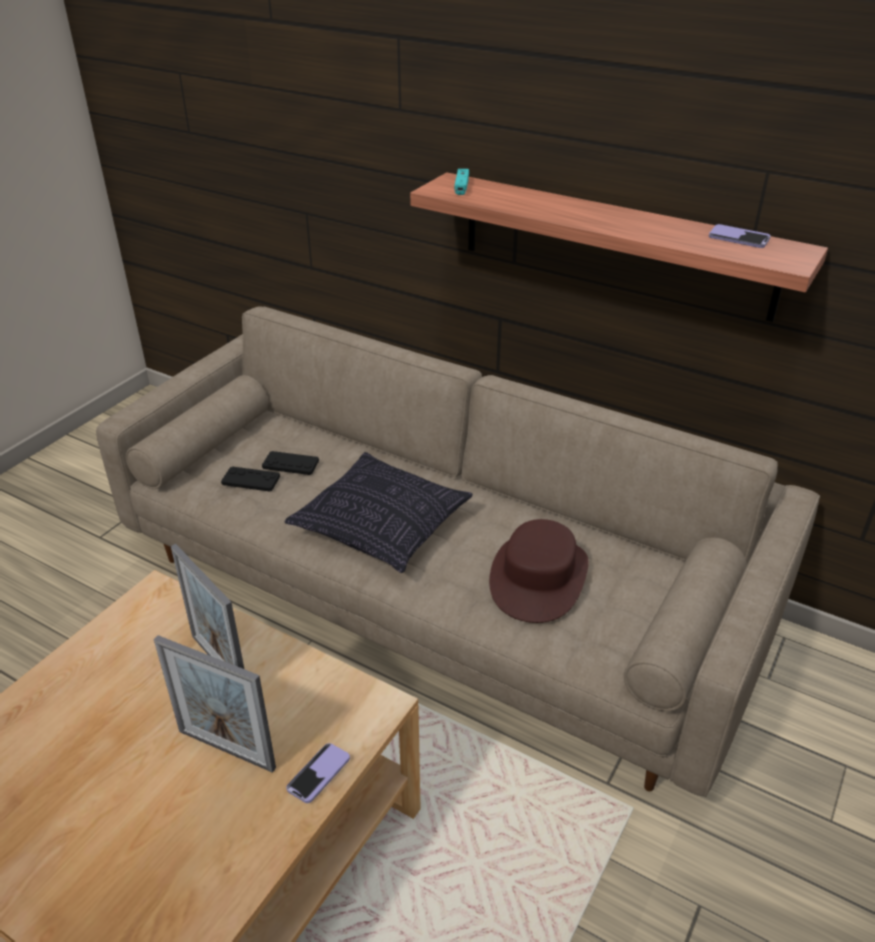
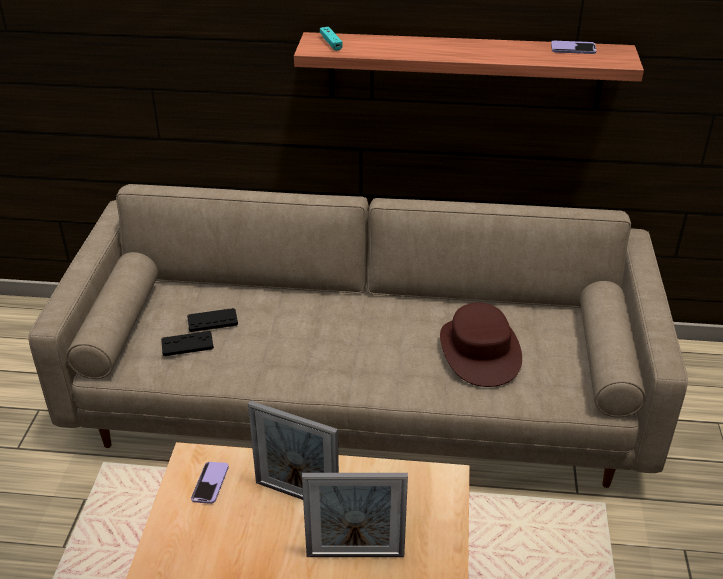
camera: 25 degrees left, 0 degrees up
pillow [284,452,473,573] -> none
phone [286,743,350,803] -> phone moved to [191,462,229,504]

